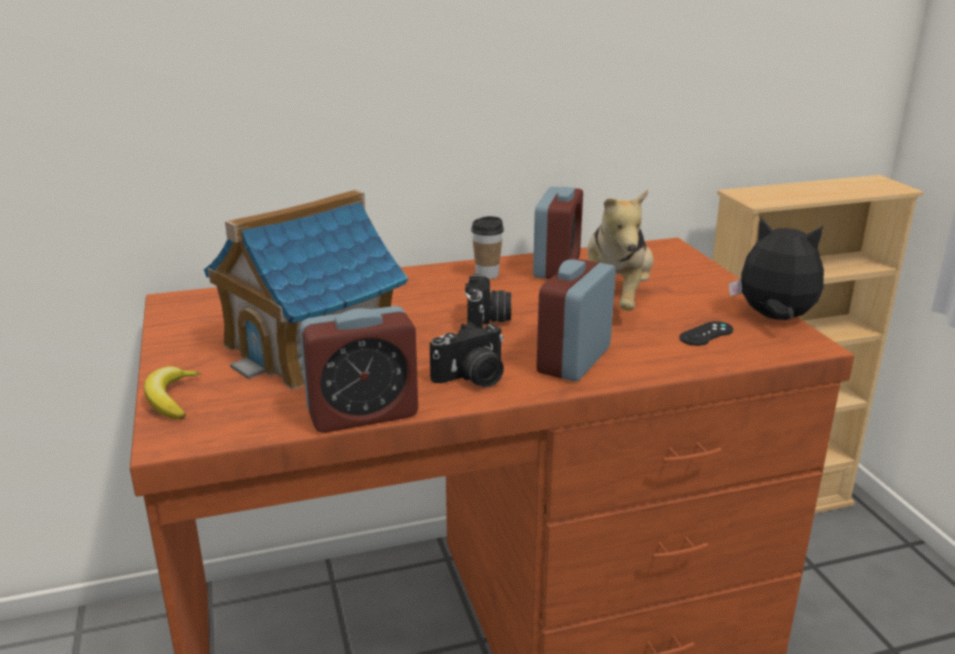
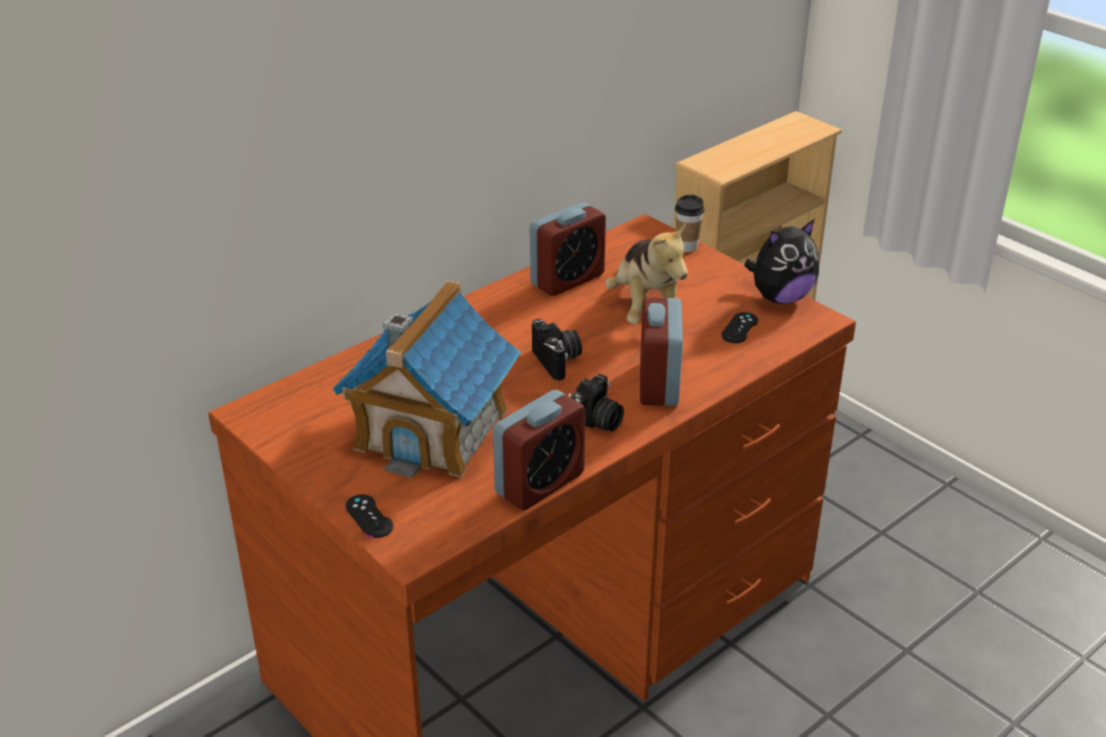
camera: 25 degrees left, 10 degrees up
banana [144,366,201,420] -> black game controller [346,494,393,538]
cup [471,216,504,279] -> cup moved to [675,195,705,252]
alarm clock [533,187,583,279] -> alarm clock turned 60 degrees clockwise [530,202,606,296]
plush toy [729,217,824,320] -> plush toy turned 150 degrees clockwise [744,219,819,304]

